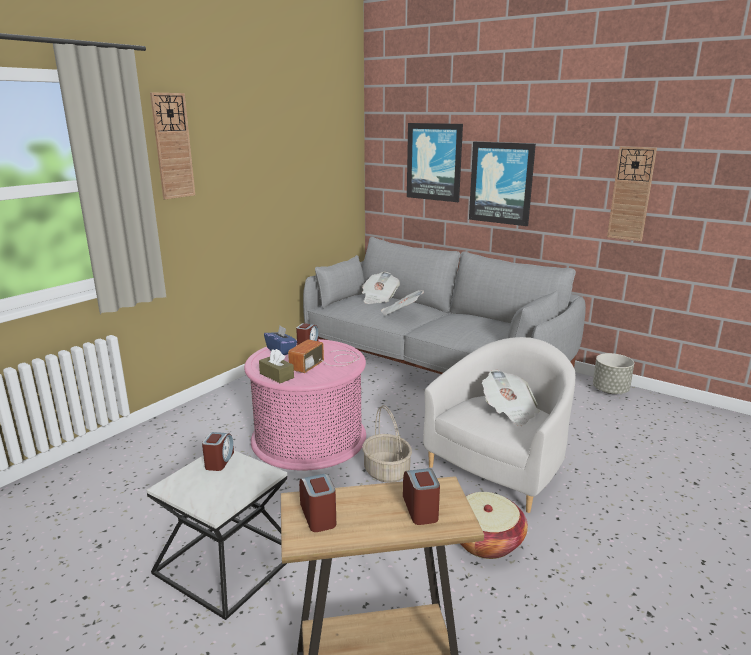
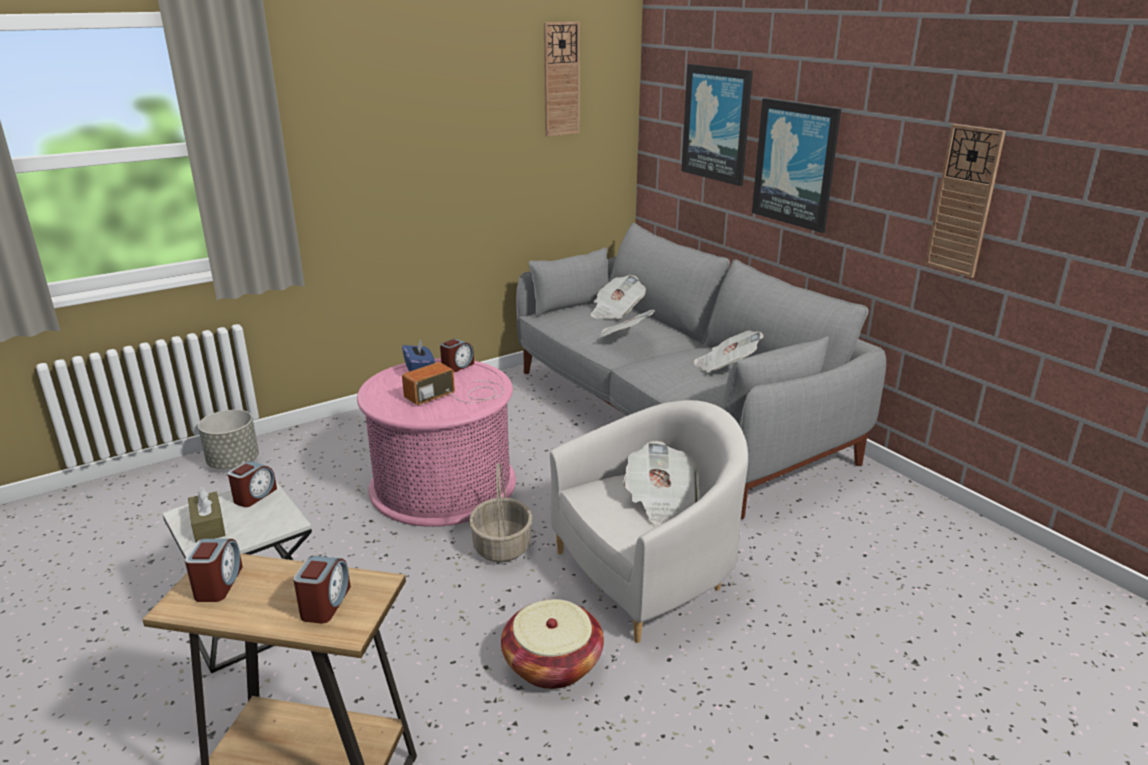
camera: 20 degrees right, 5 degrees up
wall clock [150,92,195,199] -> wall clock moved to [544,22,580,137]
brown tissue box [259,349,294,383] -> brown tissue box moved to [188,487,226,543]
grey planter [593,353,634,394] -> grey planter moved to [198,410,259,469]
none -> newspaper [693,330,764,373]

